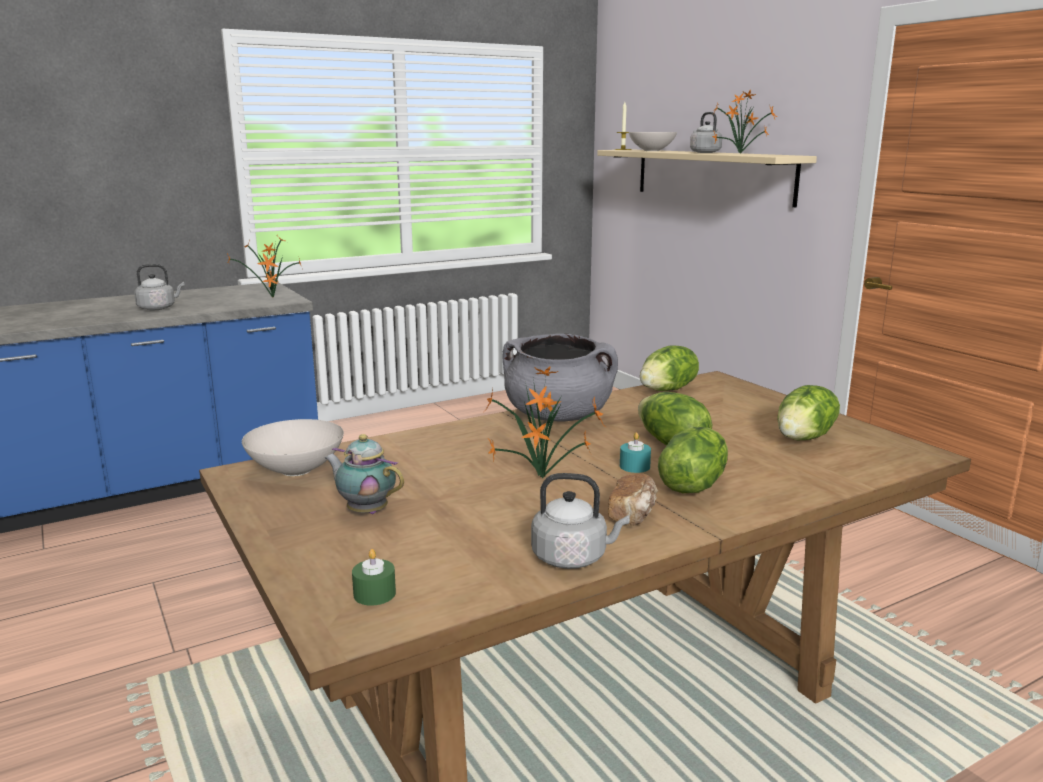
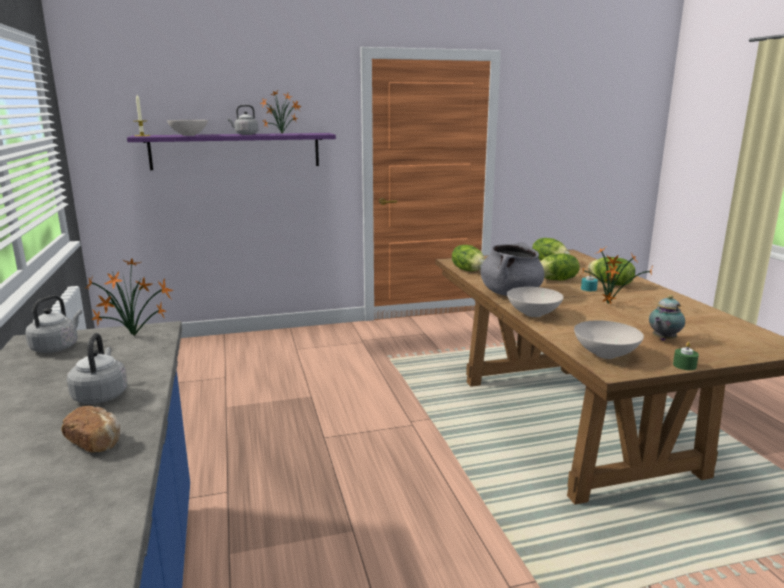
camera: 75 degrees left, 0 degrees up
green candle [352,549,396,606] -> green candle moved to [673,342,699,370]
grey kettle [531,473,630,569] -> grey kettle moved to [25,295,82,353]
beige shelf [597,150,817,208] -> purple shelf [127,133,336,170]
bread [608,473,658,526] -> bread moved to [61,406,120,453]
none -> white bowl [507,287,564,317]

